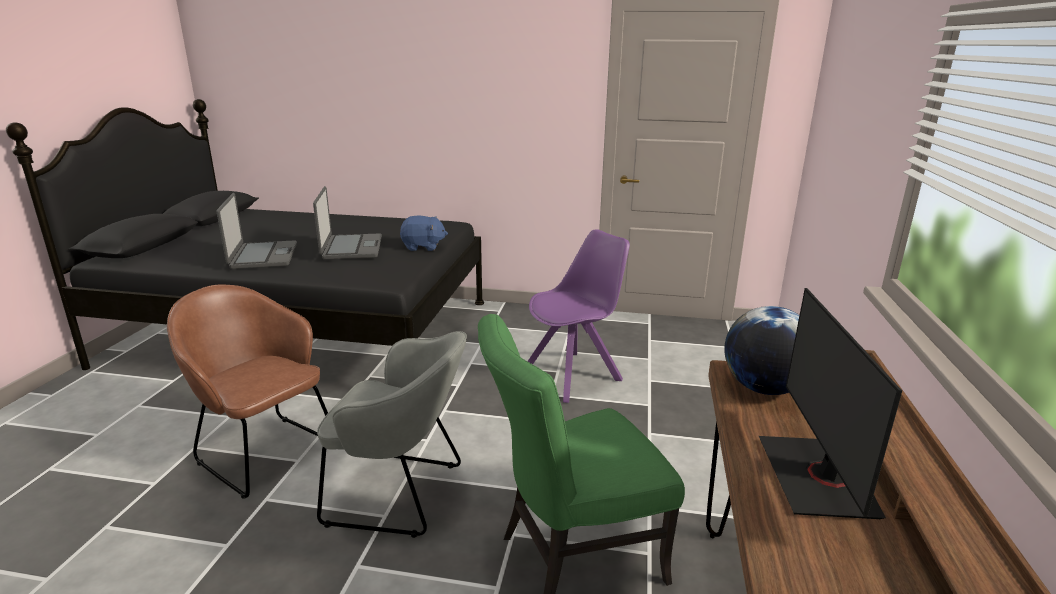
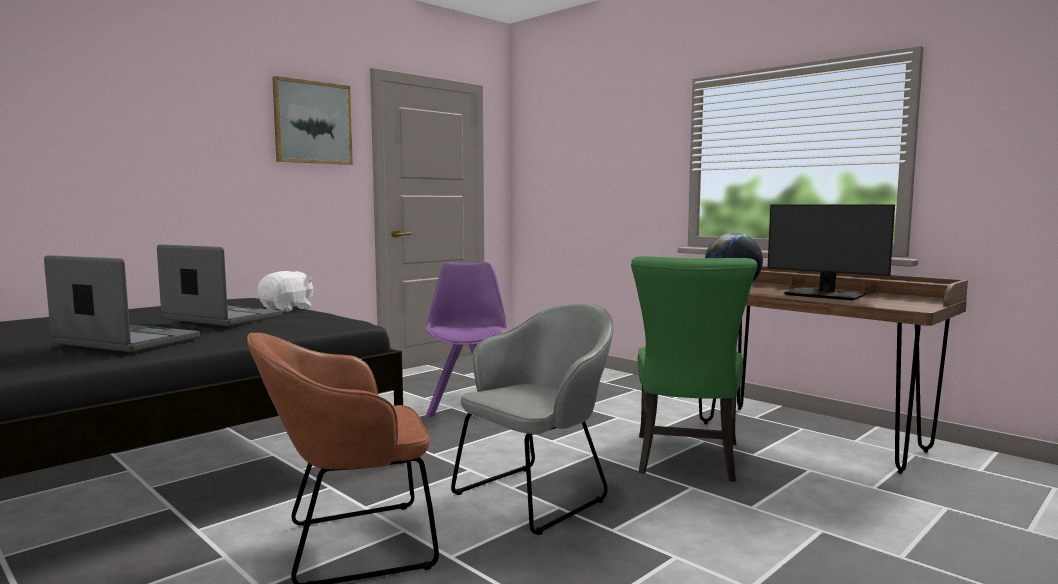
camera: 55 degrees left, 15 degrees down
blue plush toy [400,216,448,251] -> white plush toy [258,271,314,312]
none -> picture [272,76,353,165]

